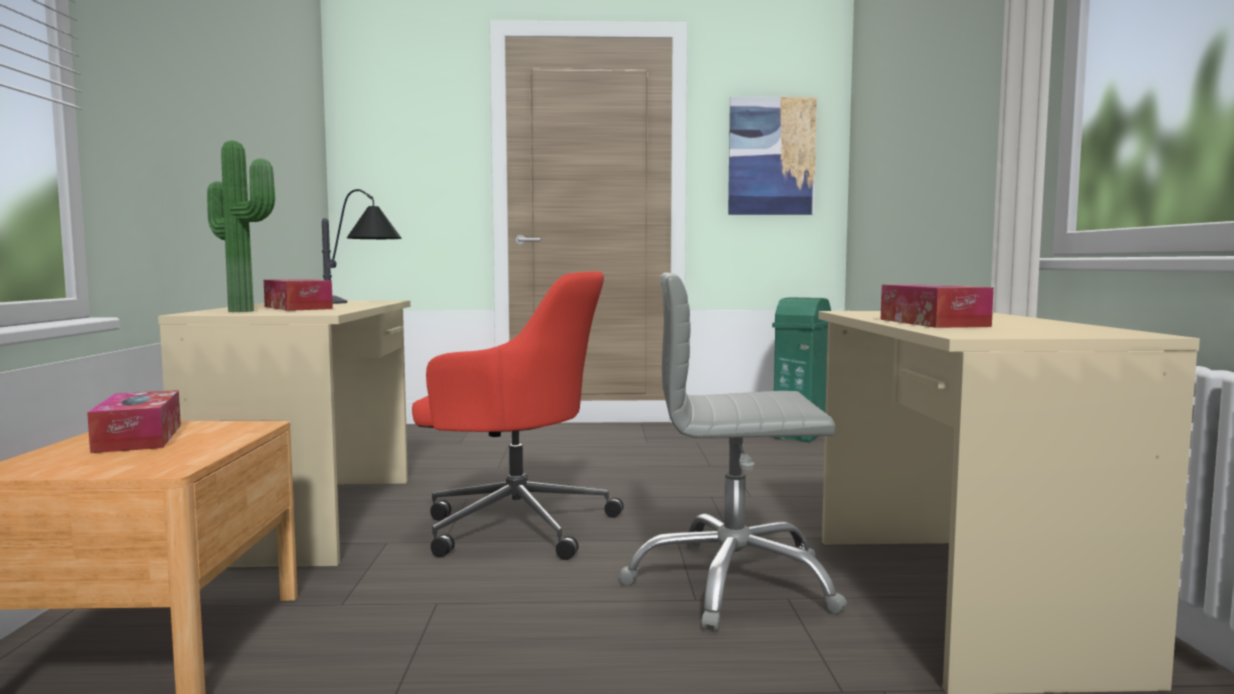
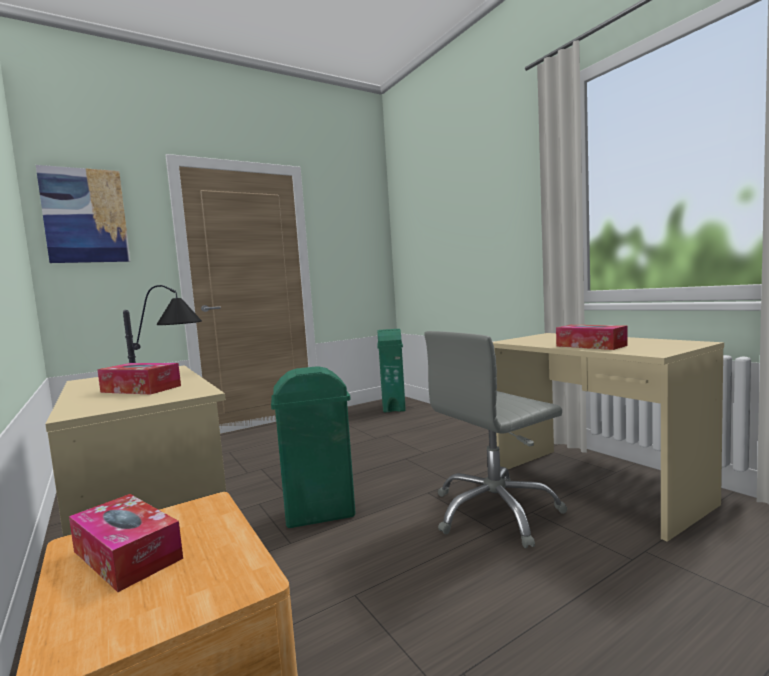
camera: 30 degrees left, 0 degrees up
potted plant [207,141,275,312] -> none
red office chair [412,271,624,560] -> green trash can [271,366,356,528]
picture [728,97,817,215] -> picture moved to [36,165,130,263]

